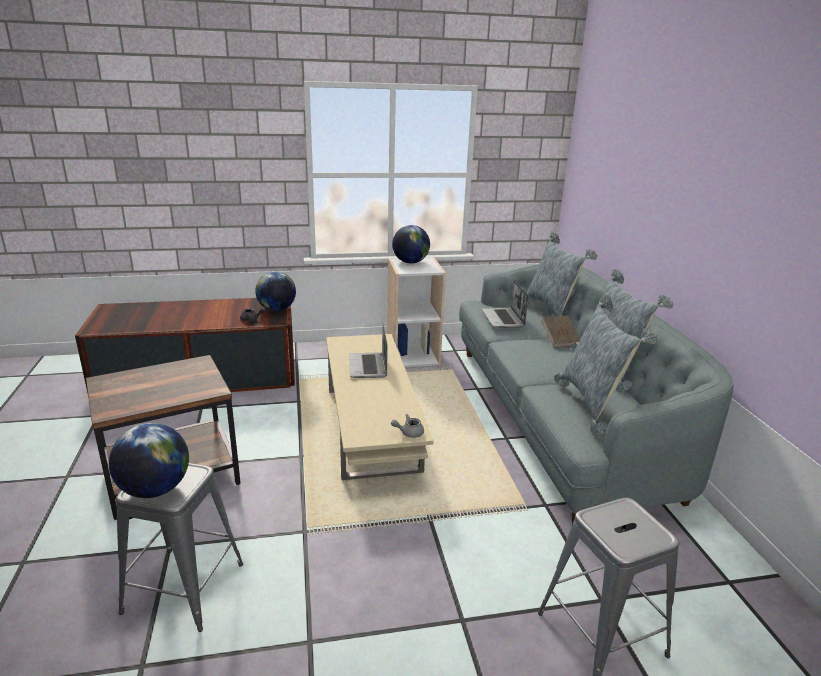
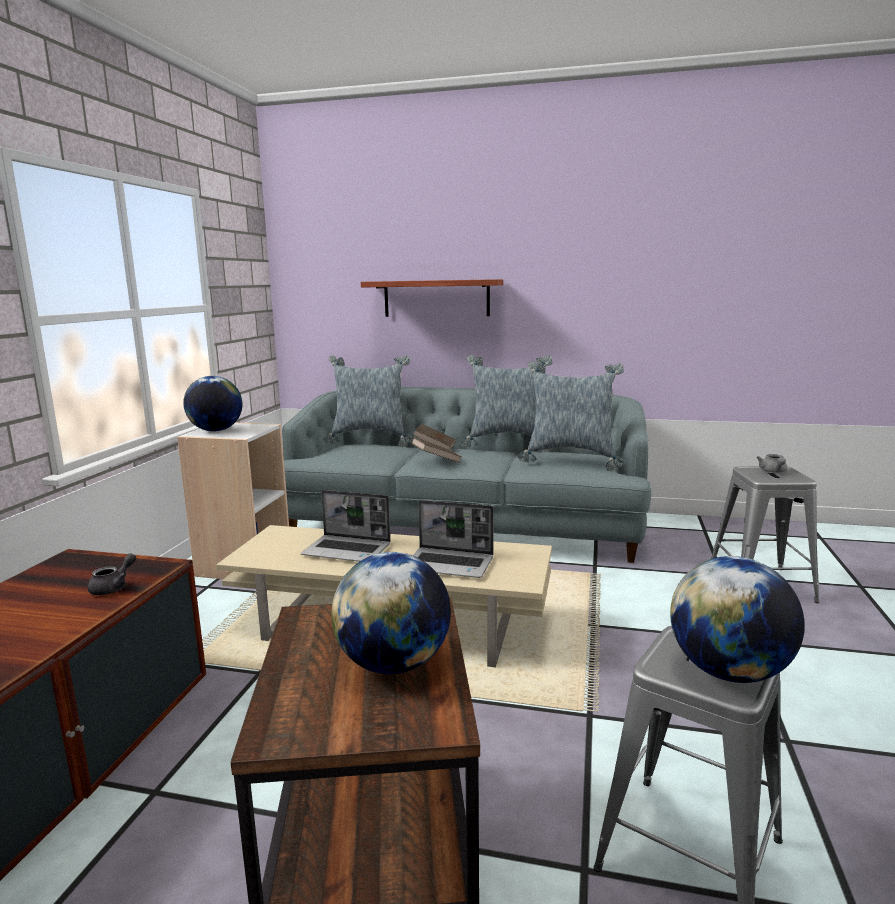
camera: 65 degrees left, 10 degrees down
globe [255,272,296,311] -> globe moved to [331,552,451,674]
grey teapot [391,414,424,438] -> grey teapot moved to [757,454,787,473]
laptop [482,280,528,328] -> laptop moved to [413,500,494,578]
none -> shelf [361,279,503,317]
none -> brown book [411,438,462,463]

